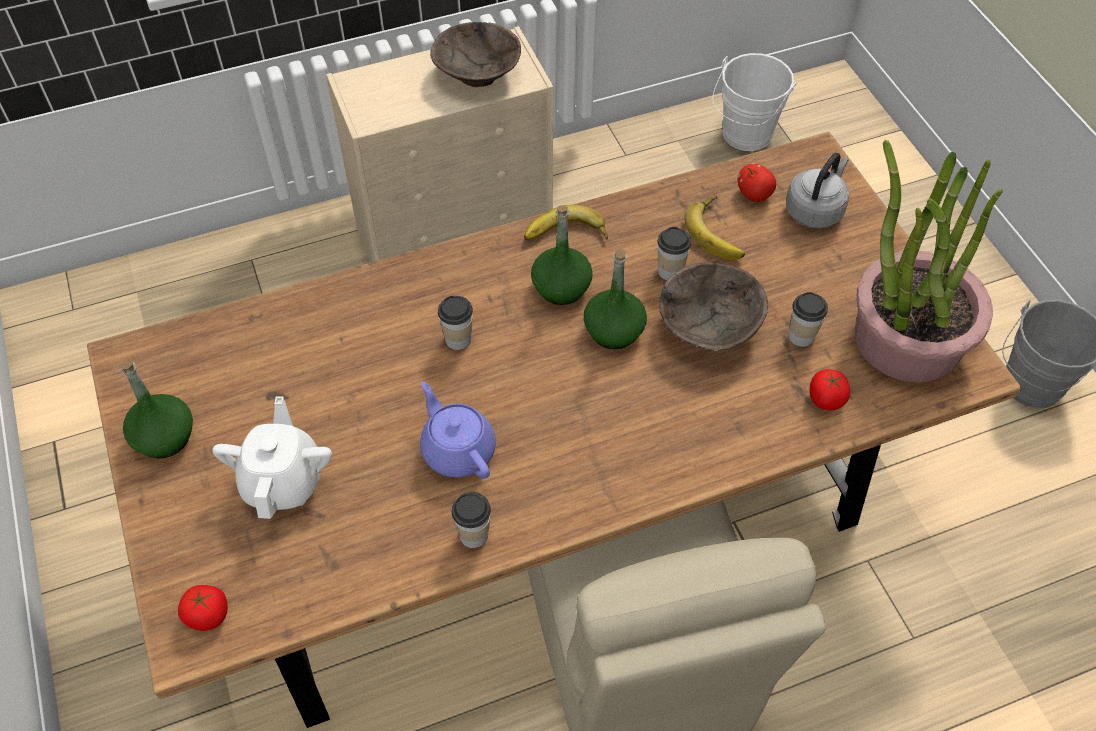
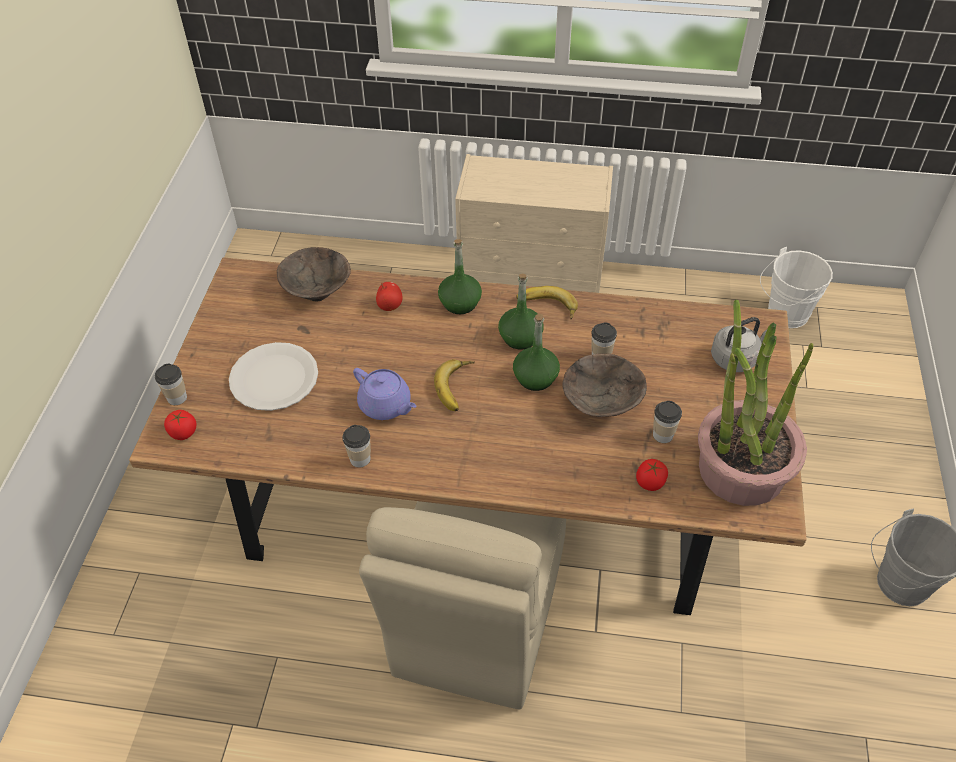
camera: 30 degrees right, 5 degrees down
green bottle [121,360,193,459] -> green bottle moved to [438,239,482,314]
white teapot [213,396,332,519] -> white plate [229,342,318,411]
purple teapot [420,382,496,479] -> purple teapot turned 135 degrees clockwise [353,368,417,420]
brown bowl [430,22,521,87] -> brown bowl moved to [277,247,351,301]
cup [438,296,473,350] -> cup moved to [155,364,187,405]
banana [685,197,745,260] -> banana moved to [434,359,475,411]
apple [738,163,776,202] -> apple moved to [376,282,403,311]

